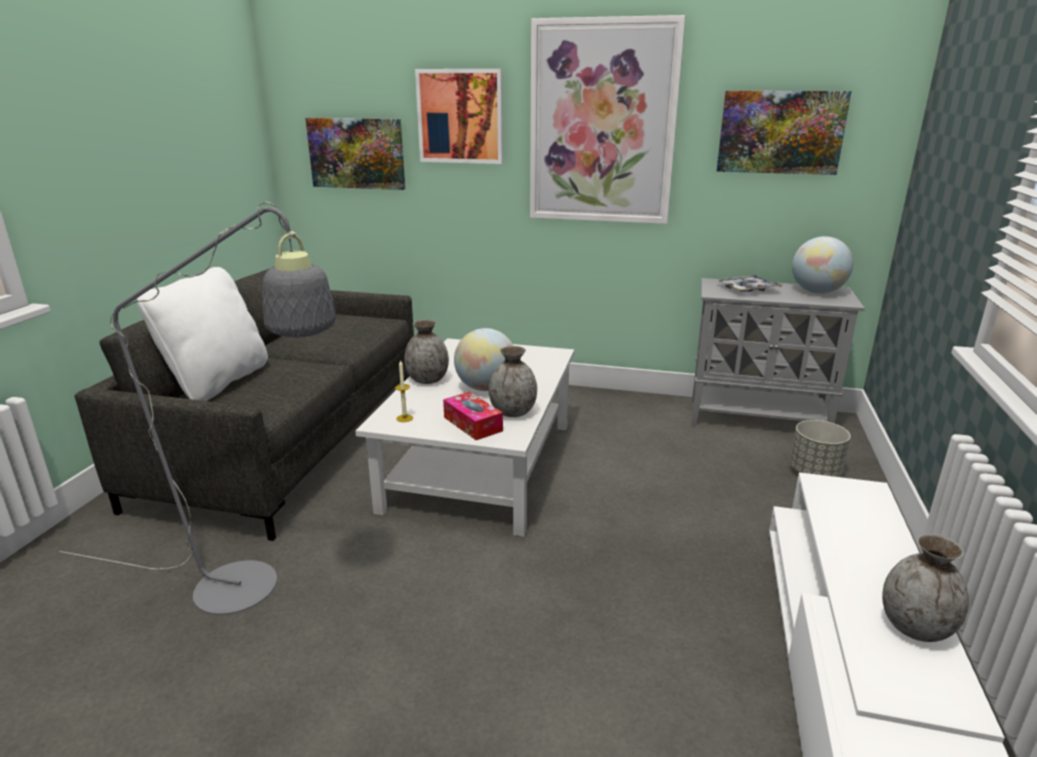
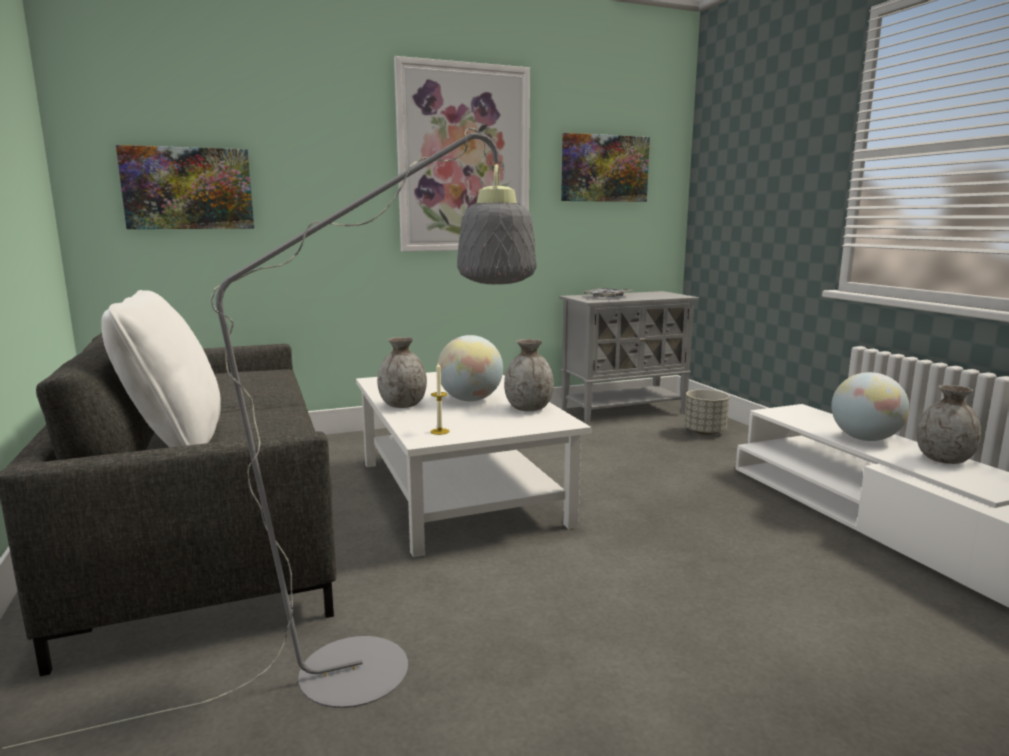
camera: 35 degrees left, 10 degrees down
picture [415,69,503,164] -> none
tissue box [443,392,503,440] -> none
globe [792,236,854,294] -> globe moved to [831,372,909,441]

